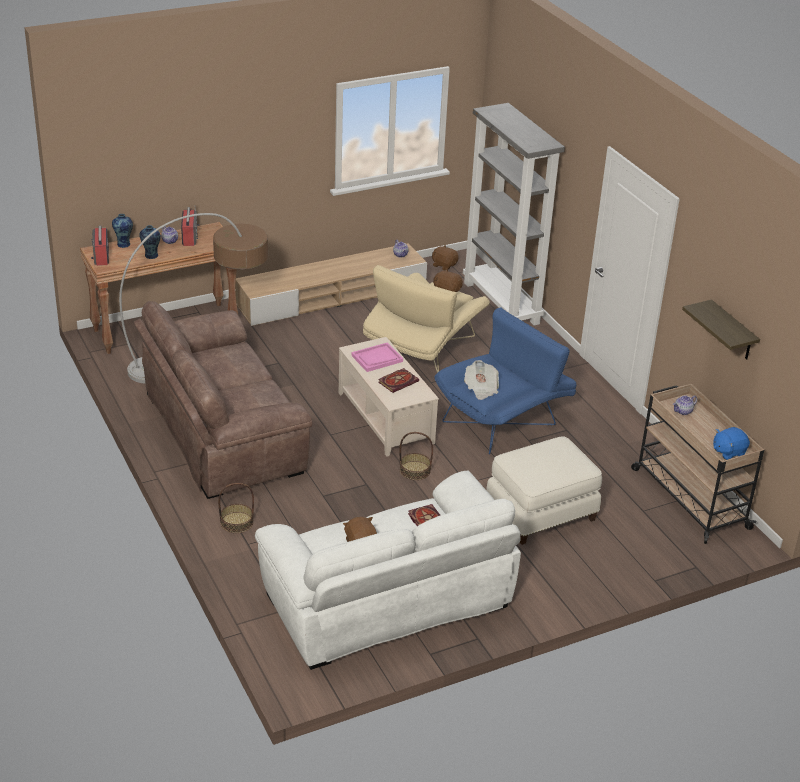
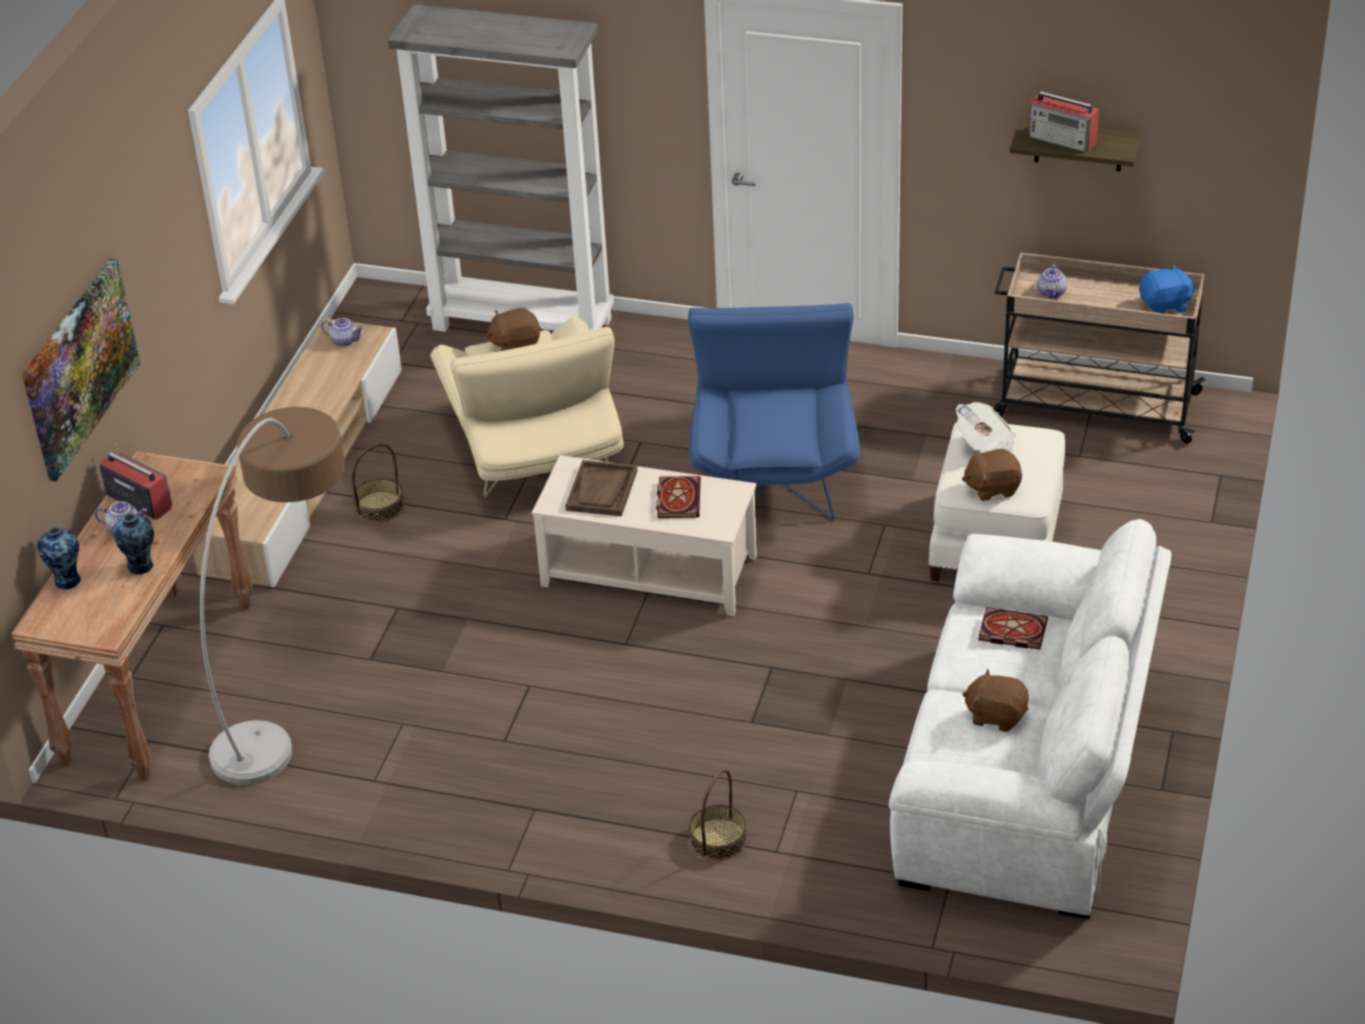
camera: 45 degrees left, 5 degrees up
radio [91,225,109,266] -> radio moved to [1029,91,1099,152]
brown sofa [134,301,313,499] -> none
pink tray [351,342,403,372] -> brown tray [565,460,637,516]
basket [400,432,433,480] -> basket moved to [352,444,404,523]
brown plush toy [432,245,459,271] -> brown plush toy moved to [962,449,1022,501]
newspaper [464,360,499,400] -> newspaper moved to [956,402,1016,454]
blue plush toy [713,427,750,460] -> blue plush toy turned 120 degrees counterclockwise [1139,264,1195,314]
none -> picture [22,258,141,481]

